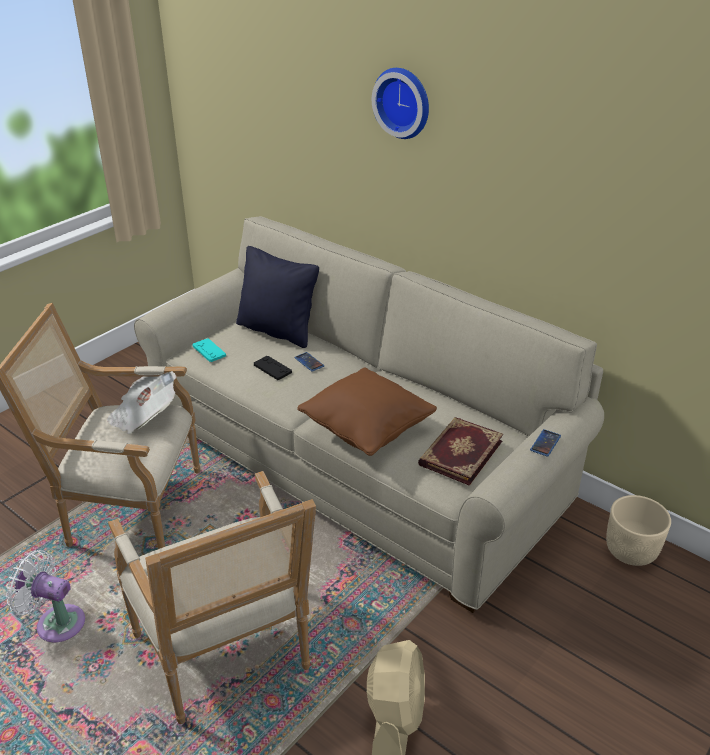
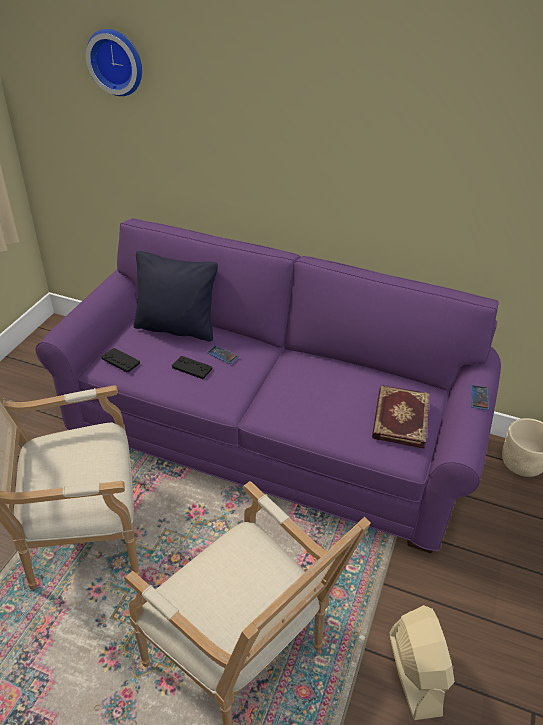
camera: 20 degrees left, 5 degrees up
white fan [6,550,85,642] -> none
newspaper [107,371,177,434] -> none
beige sofa [134,216,604,613] -> purple sofa [36,218,501,553]
turquoise game controller [192,338,226,362] -> black game controller [101,348,140,372]
brown pillow [297,367,437,456] -> none
wall clock [372,68,429,139] -> wall clock moved to [86,29,142,96]

